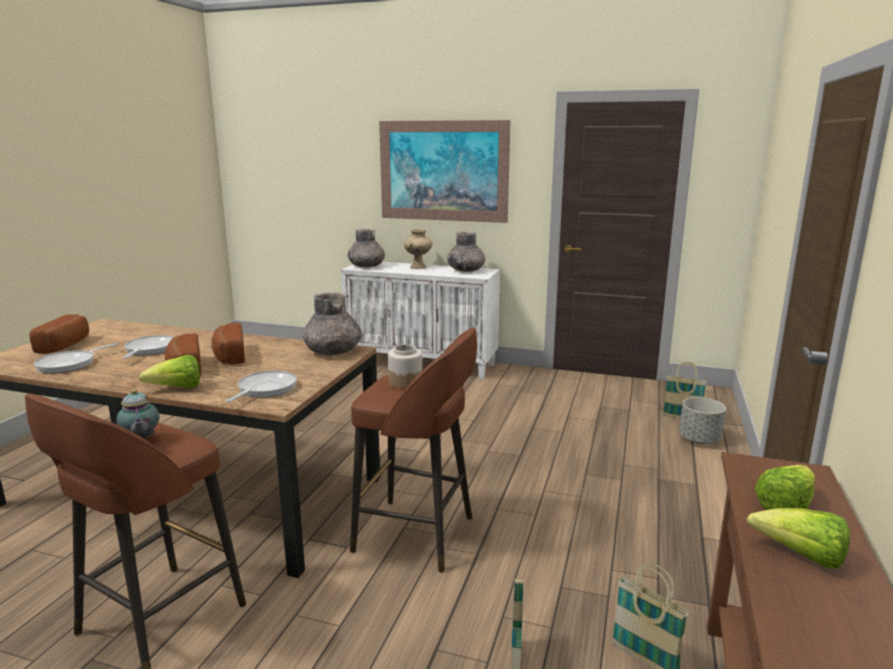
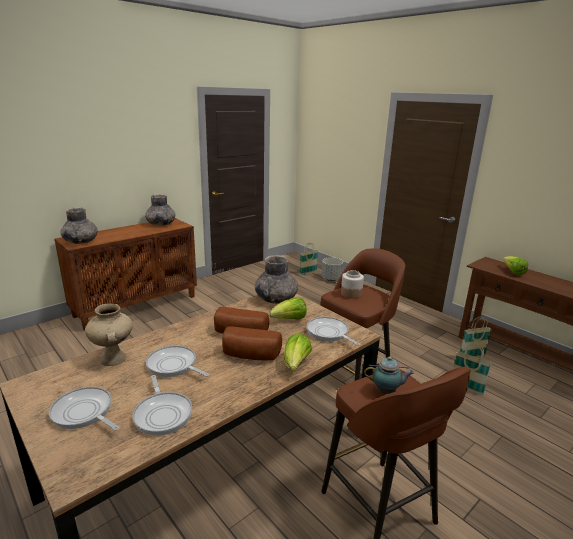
camera: 60 degrees left, 5 degrees up
bread [30,314,89,353] -> frying pan [49,387,120,431]
white cabinet [341,262,500,379] -> brown cabinet [55,218,197,331]
picture [379,120,511,223] -> none
beige vase [404,229,433,269] -> beige vase moved to [85,303,133,366]
lettuce [747,508,850,569] -> lettuce moved to [269,297,307,320]

